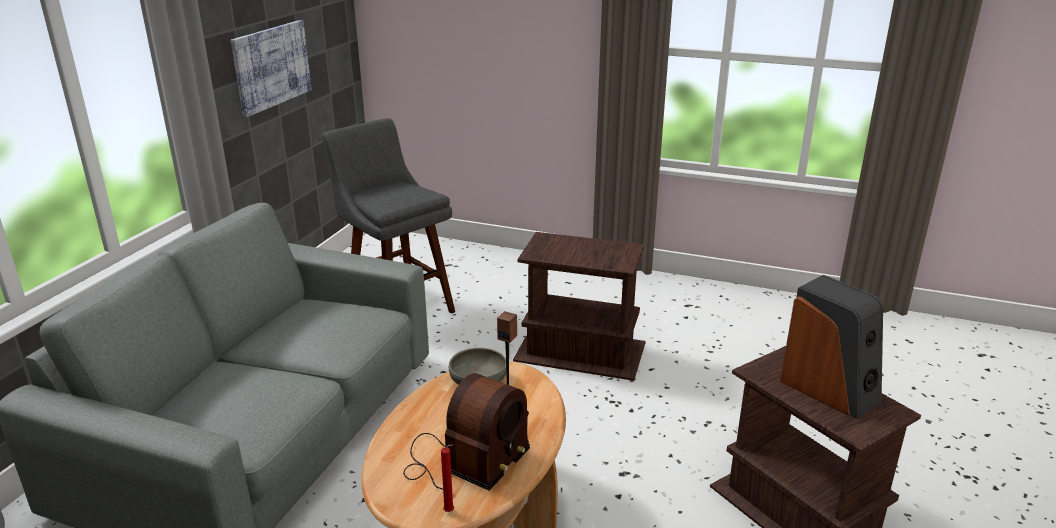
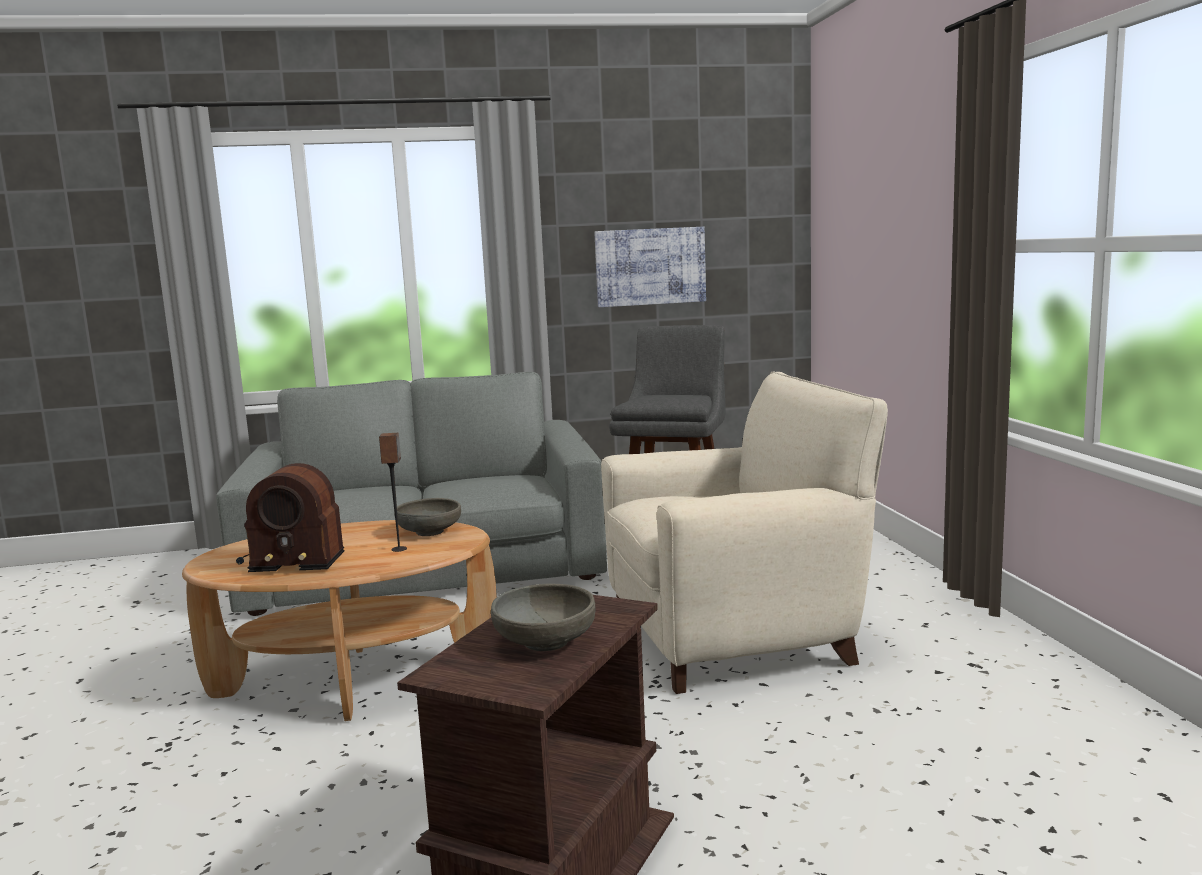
camera: 60 degrees right, 15 degrees down
red candle [441,444,454,512] -> none
brown side table [513,232,646,381] -> beige armchair [601,372,888,694]
speaker [780,275,883,419] -> grey bowl [491,583,595,651]

